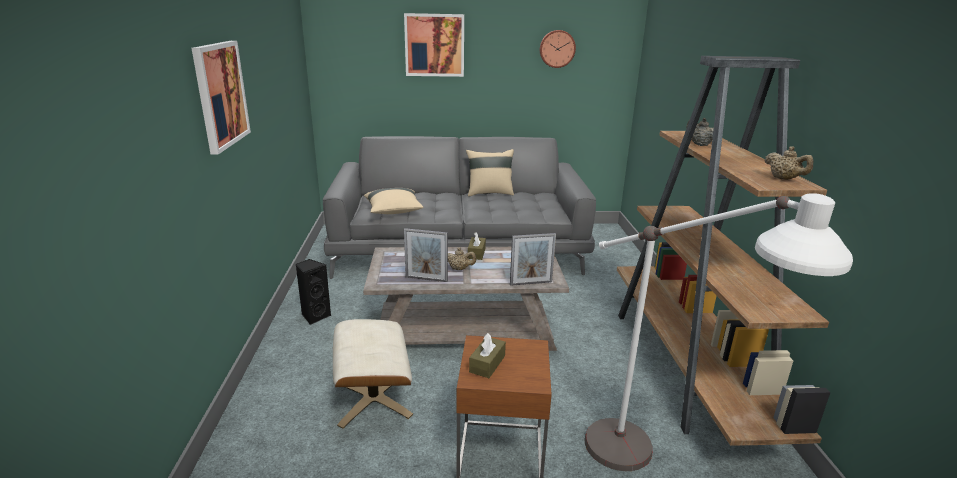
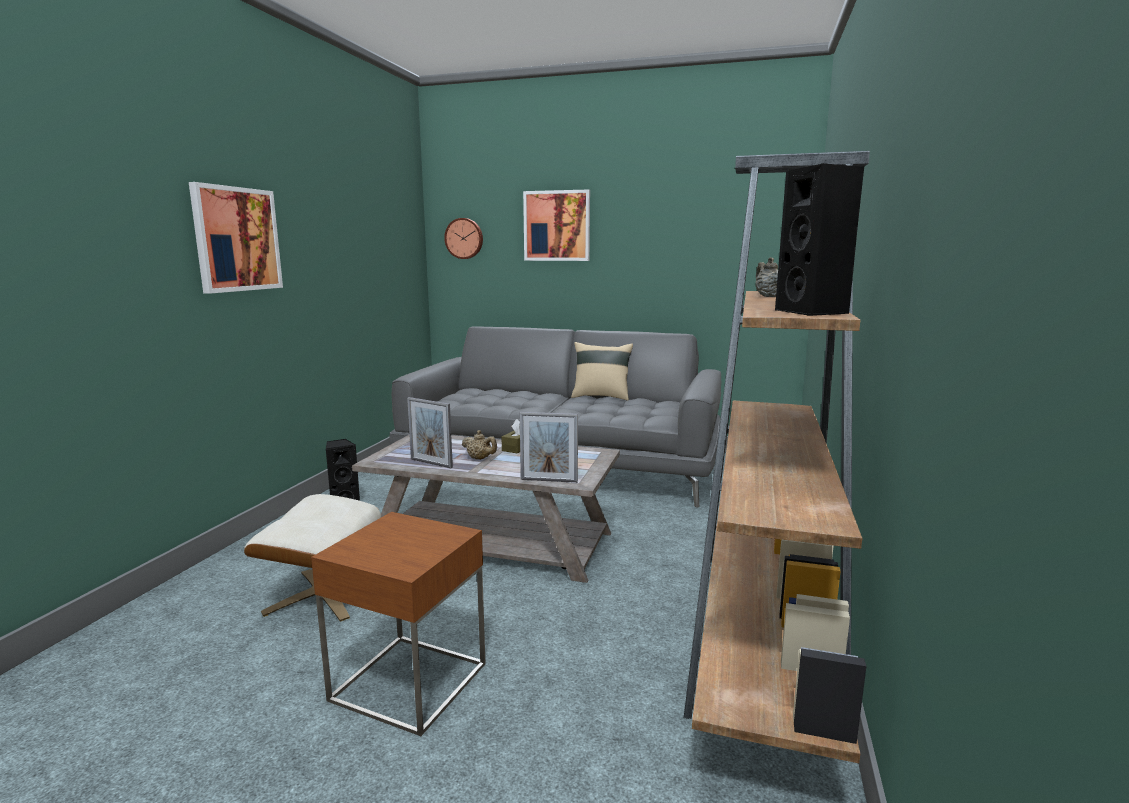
camera: 20 degrees right, 10 degrees down
beige pillow [364,188,424,214] -> none
brown tissue box [469,334,506,378] -> none
wall clock [540,30,576,68] -> wall clock moved to [444,218,483,259]
white floor lamp [584,194,853,471] -> none
beige teapot [764,146,814,180] -> black speaker [775,163,864,316]

